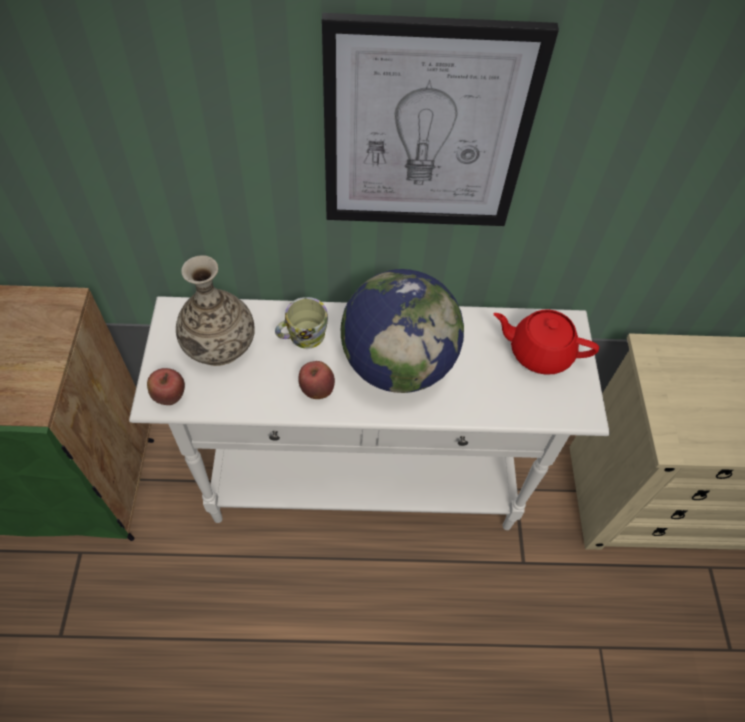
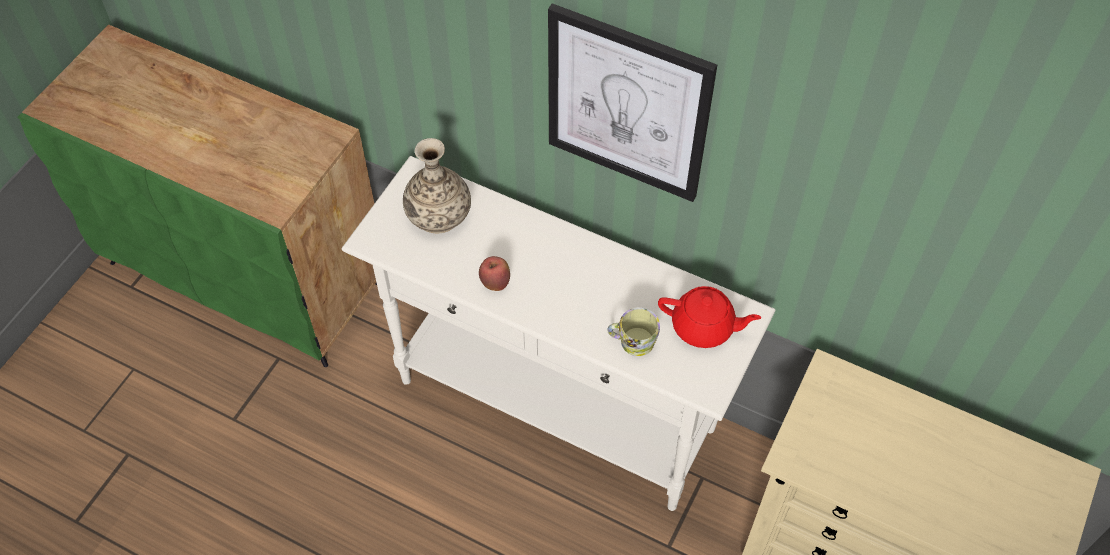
camera: 30 degrees right, 0 degrees up
apple [147,368,185,405] -> none
mug [275,297,328,349] -> mug moved to [607,307,660,356]
globe [341,269,464,393] -> none
red teapot [494,309,599,375] -> red teapot turned 150 degrees clockwise [658,286,761,348]

